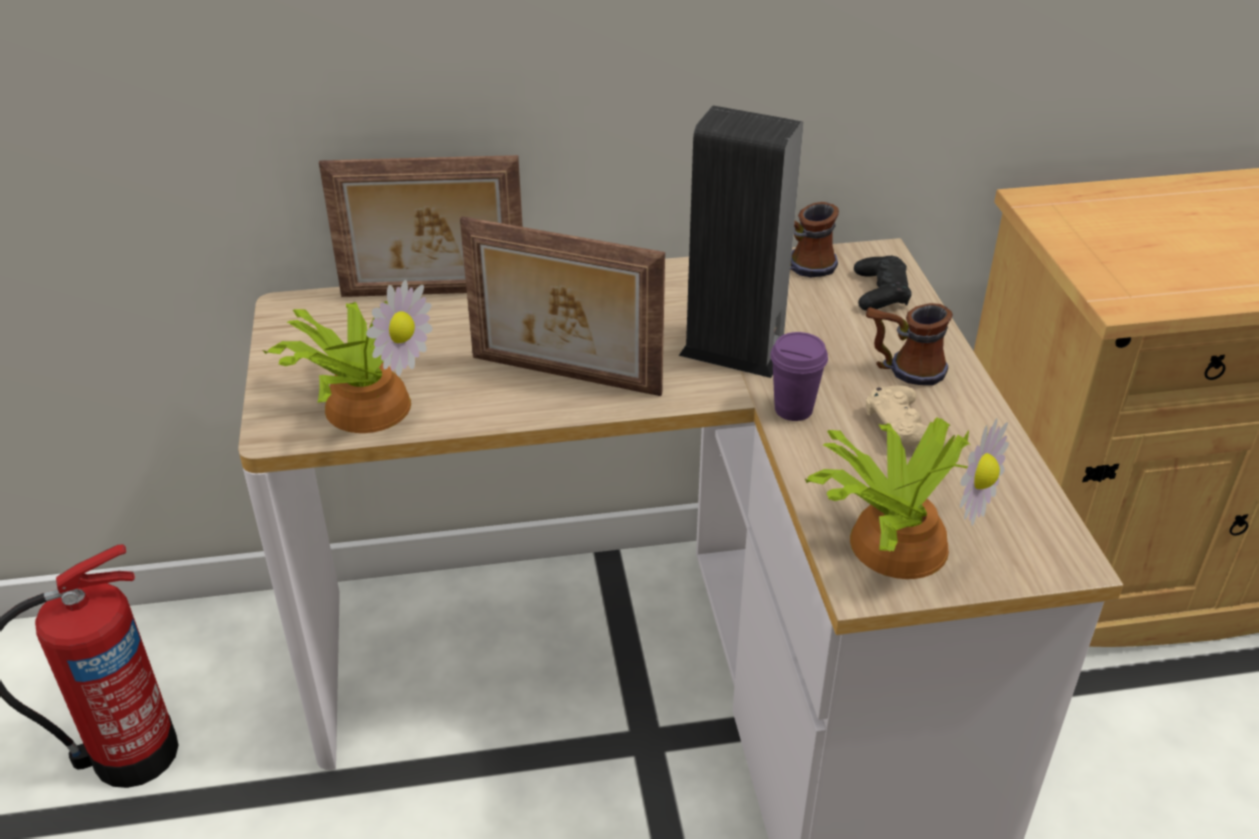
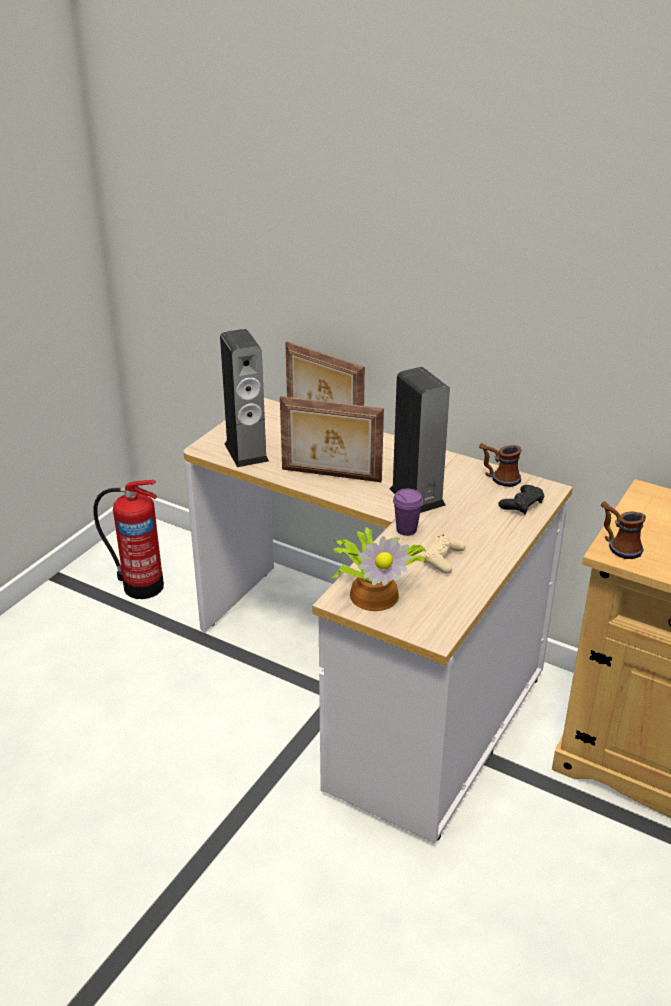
camera: 40 degrees right, 5 degrees down
potted plant [263,280,432,433] -> speaker [220,329,269,467]
picture frame [460,216,665,396] -> picture frame turned 45 degrees counterclockwise [280,396,384,482]
mug [866,303,953,386] -> mug moved to [601,501,646,559]

